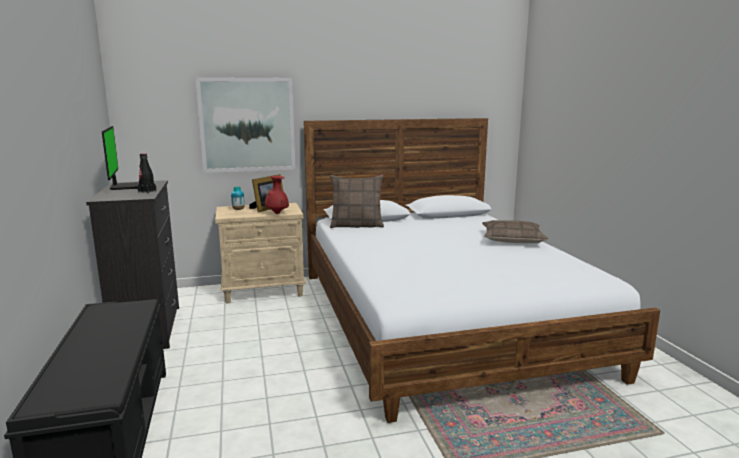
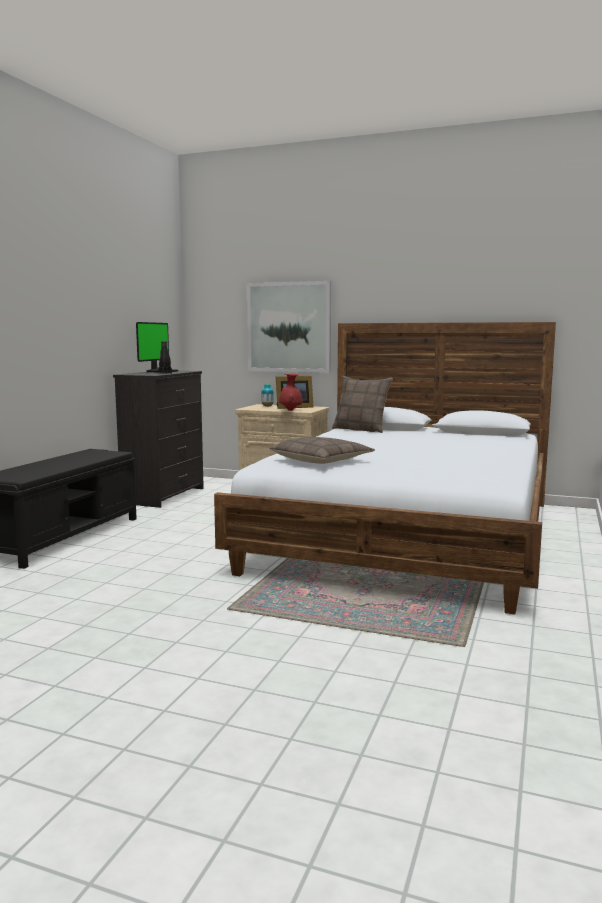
camera: 35 degrees right, 5 degrees down
pillow [482,220,548,243] -> pillow moved to [269,437,375,464]

